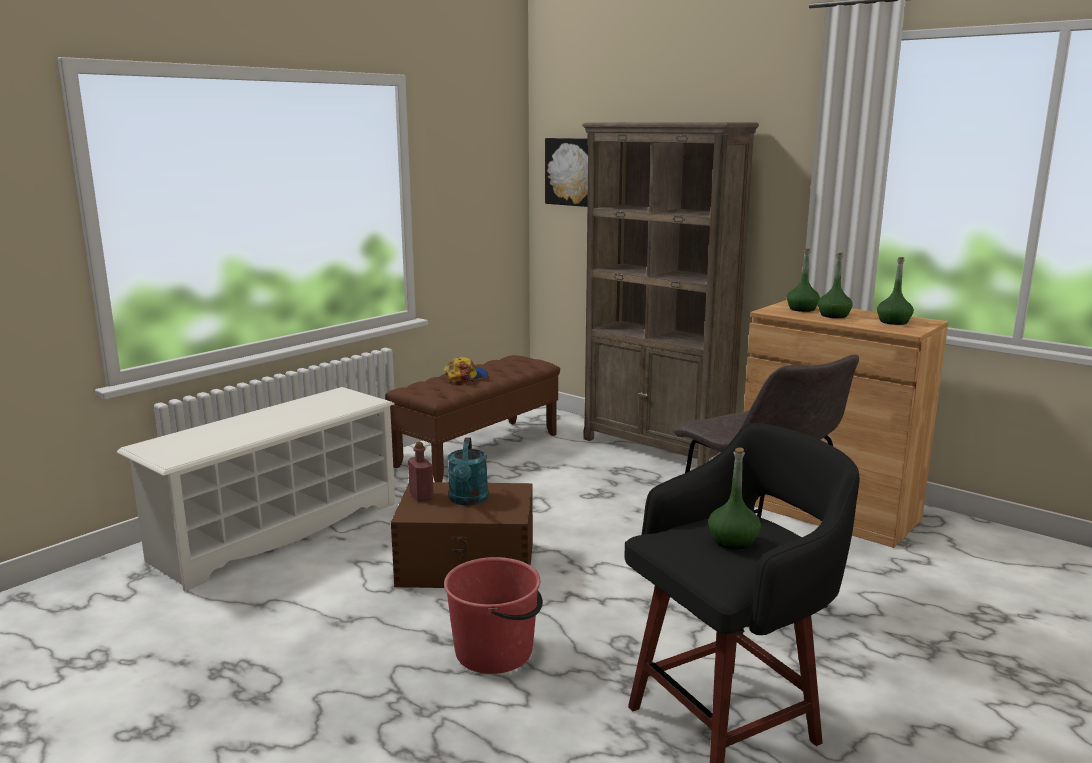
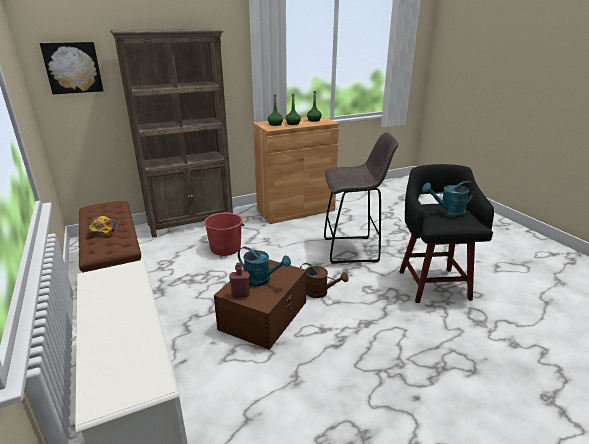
camera: 65 degrees left, 10 degrees up
red bucket [444,557,543,674] -> red bucket moved to [204,213,245,256]
green bottle [708,448,761,550] -> turquoise watering can [422,181,475,218]
none -> brown watering can [300,263,349,298]

